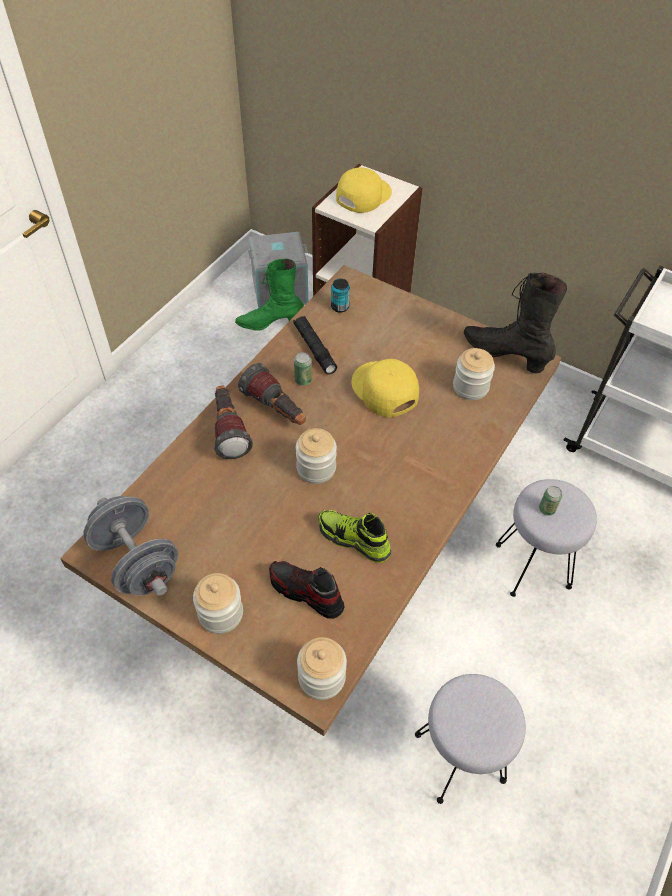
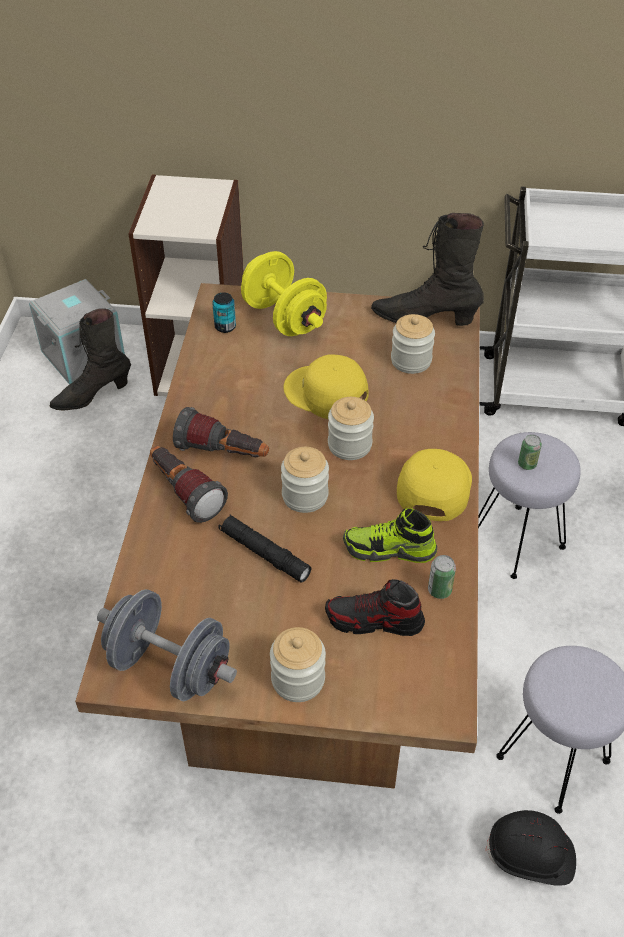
camera: 25 degrees left, 5 degrees down
green boot [235,259,304,330] -> black boot [50,308,131,411]
black flashlight [293,316,337,375] -> black flashlight moved to [218,515,311,582]
can [294,352,312,386] -> can moved to [428,555,456,599]
jar [297,637,347,700] -> jar moved to [328,397,374,460]
yellow cap [336,167,392,213] -> yellow cap moved to [397,449,472,521]
none -> yellow dumbbell [241,251,327,336]
none -> black hard hat [485,810,576,886]

